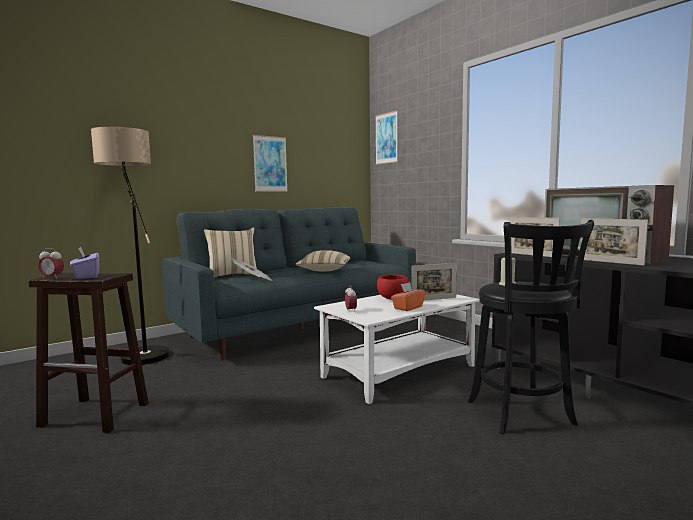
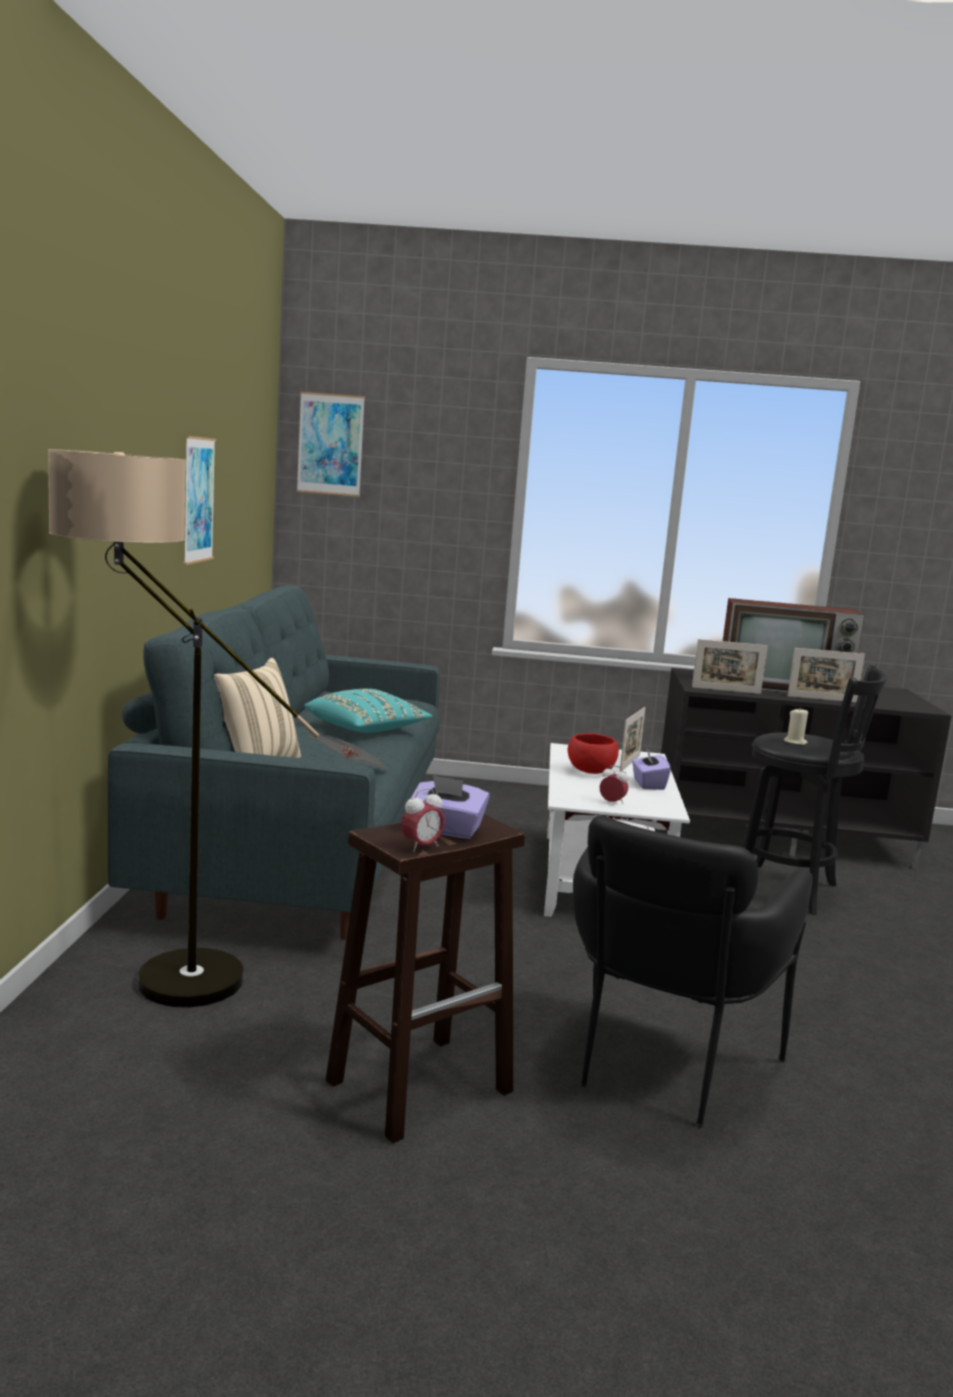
camera: 50 degrees left, 5 degrees up
beige pillow [295,250,350,272] -> turquoise pillow [304,689,432,733]
orange tissue box [391,282,425,311] -> purple tissue box [632,747,671,790]
none -> black armchair [573,815,813,1127]

